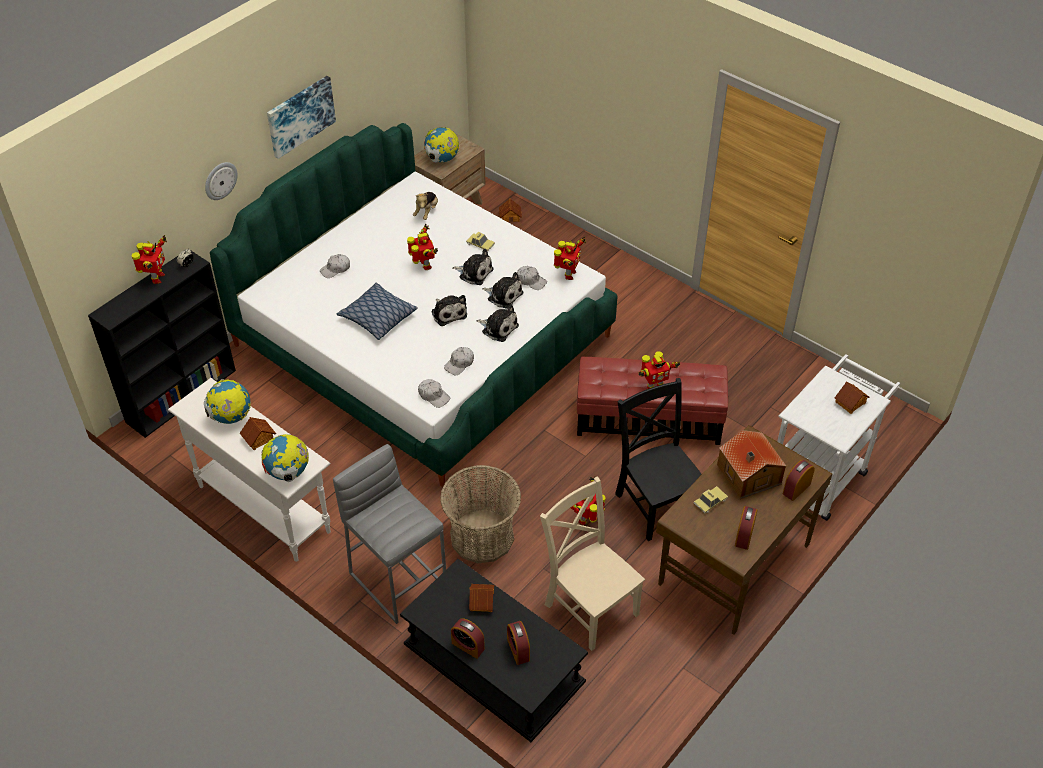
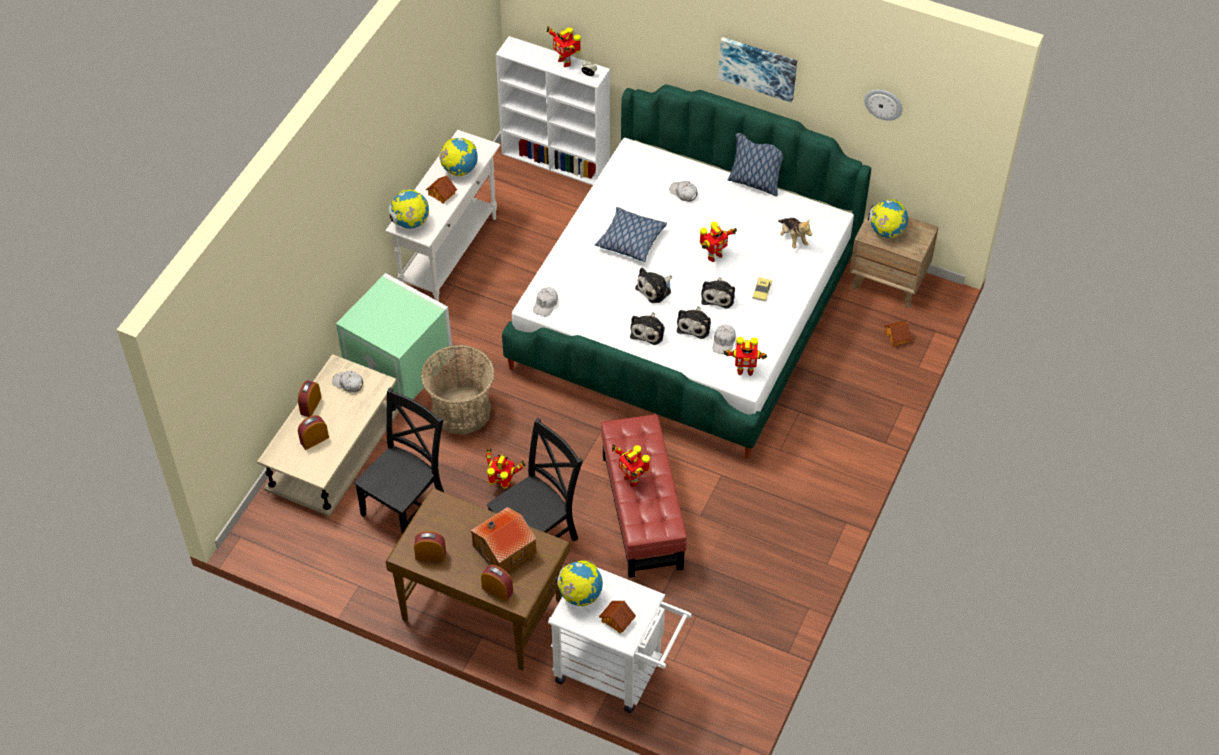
camera: 75 degrees right, 5 degrees up
black bookcase [88,249,236,438] -> white bookcase [496,36,610,185]
toy robot [132,235,167,284] -> toy robot turned 60 degrees clockwise [547,26,581,67]
wall clock [205,162,238,200] -> wall clock moved to [864,90,903,121]
grey stool [333,444,446,624] -> green storage box [336,273,453,400]
black coffee table [400,559,588,742] -> beige coffee table [257,354,399,517]
plush toy [413,192,438,220] -> plush toy turned 120 degrees counterclockwise [778,218,812,248]
white cap [444,347,474,375] -> white cap moved to [332,371,363,392]
toy house [469,584,495,612] -> none
beige chair [540,476,645,651] -> black chair [354,387,444,534]
toy car [694,486,728,513] -> none
none -> globe [556,560,603,606]
none -> pillow [728,133,783,196]

